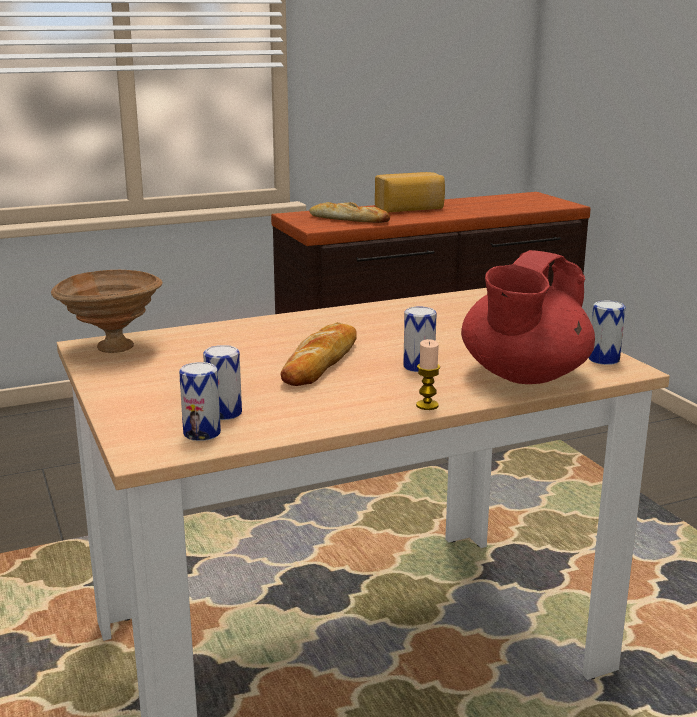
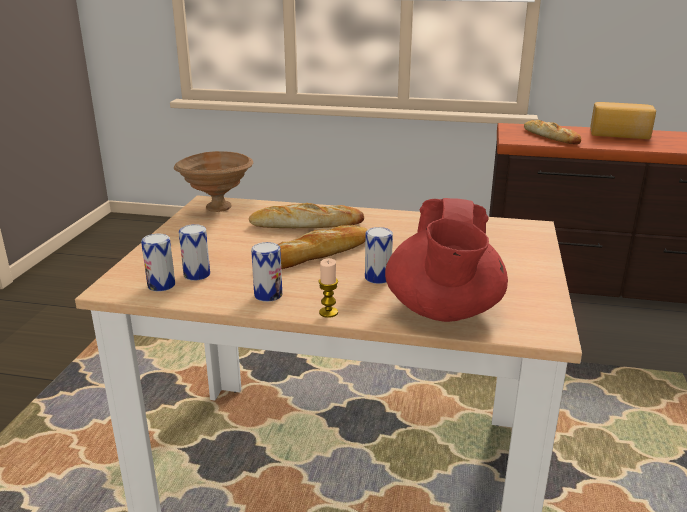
camera: 35 degrees right, 5 degrees up
red teapot [461,250,595,384] -> red teapot turned 60 degrees counterclockwise [385,198,508,322]
can [589,301,625,365] -> can moved to [251,242,282,302]
none -> bread [249,203,364,228]

